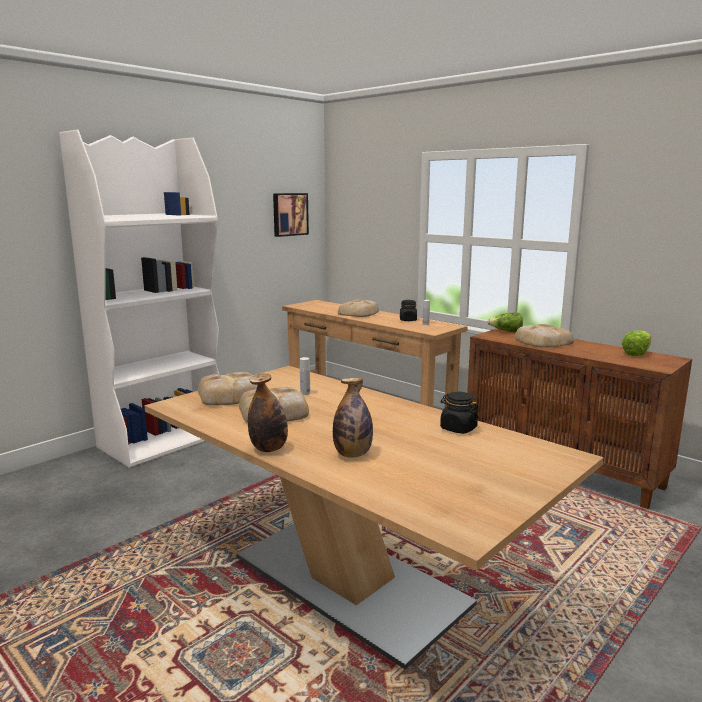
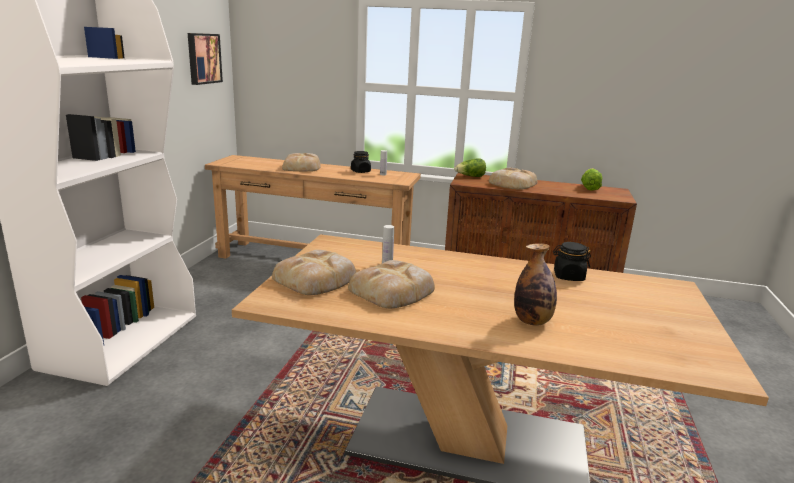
camera: 30 degrees left, 5 degrees up
bottle [248,373,288,452] -> none

